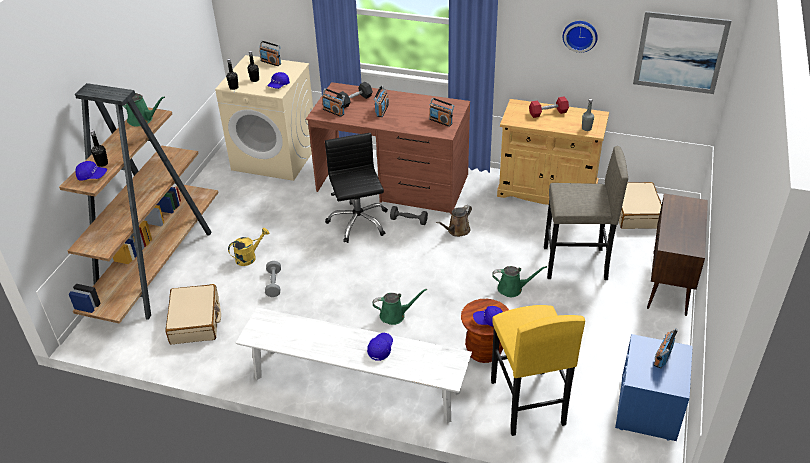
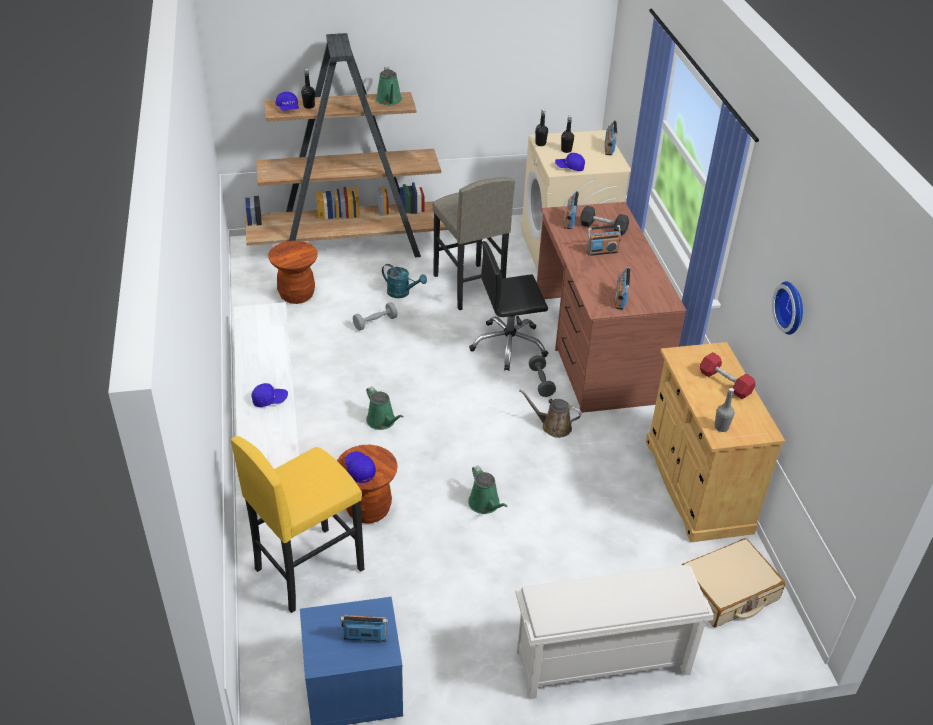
camera: 60 degrees right, 0 degrees up
beige suitcase [165,284,221,344] -> brown stool [268,241,318,304]
yellow watering can [228,228,269,266] -> turquoise watering can [382,264,427,298]
black office chair [325,133,388,243] -> black office chair turned 150 degrees counterclockwise [469,241,548,371]
grey stool [544,146,628,280] -> grey stool moved to [432,178,515,310]
picture [633,11,732,94] -> none
brown cabinet [647,193,708,316] -> white shoe rack [515,565,714,699]

